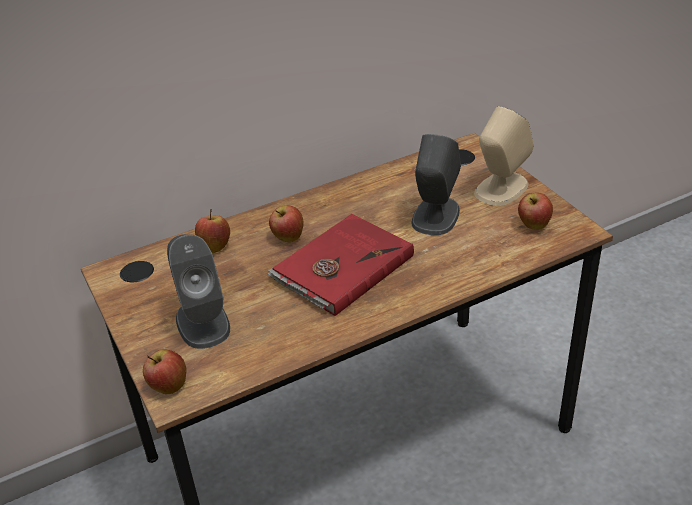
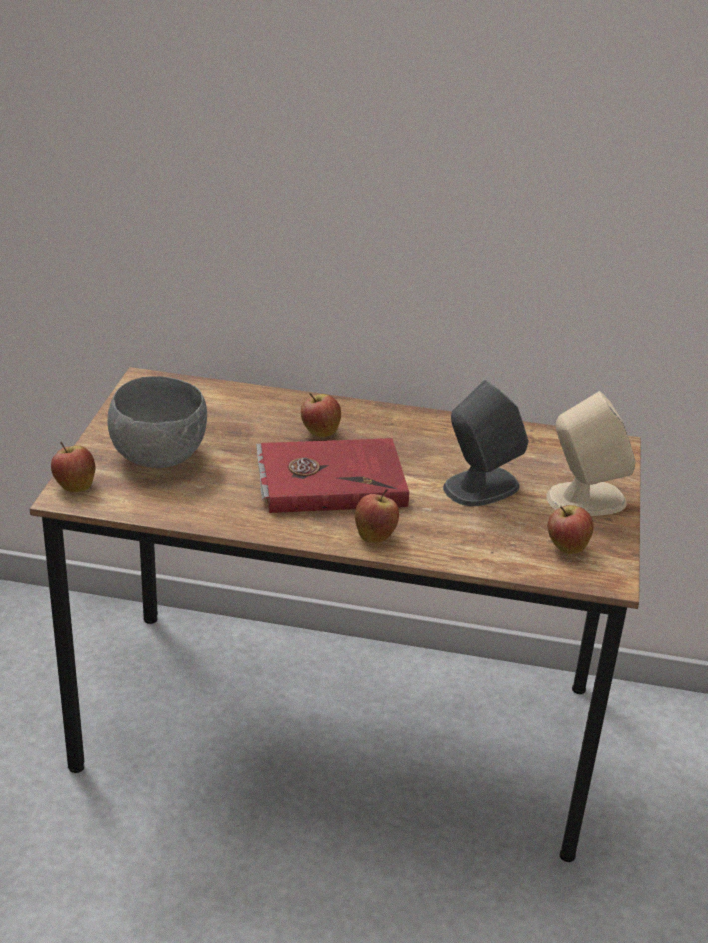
camera: 35 degrees right, 5 degrees down
grey speaker [167,234,230,349] -> grey bowl [107,376,207,468]
apple [195,209,230,253] -> apple moved to [355,489,399,543]

